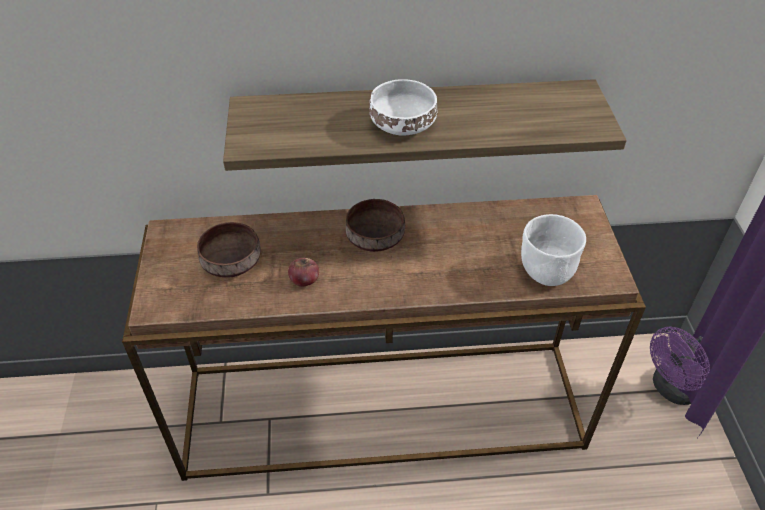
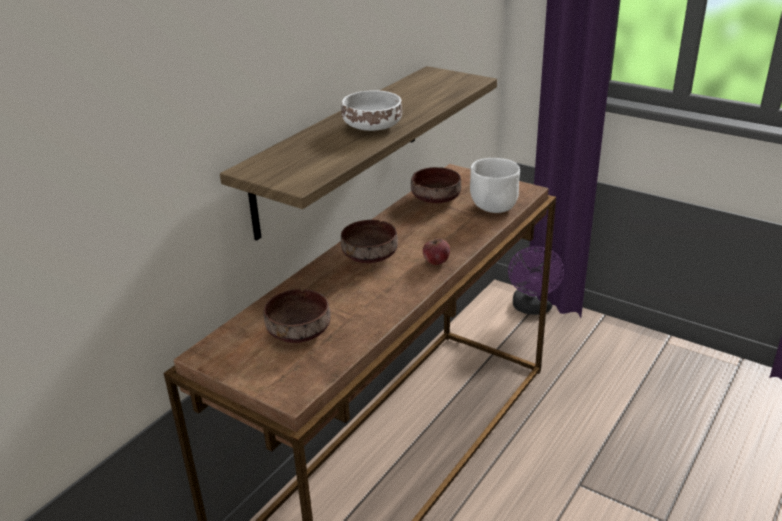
camera: 50 degrees left, 15 degrees down
apple [288,258,319,287] -> apple moved to [423,237,450,265]
none -> brown bowl [411,167,461,203]

